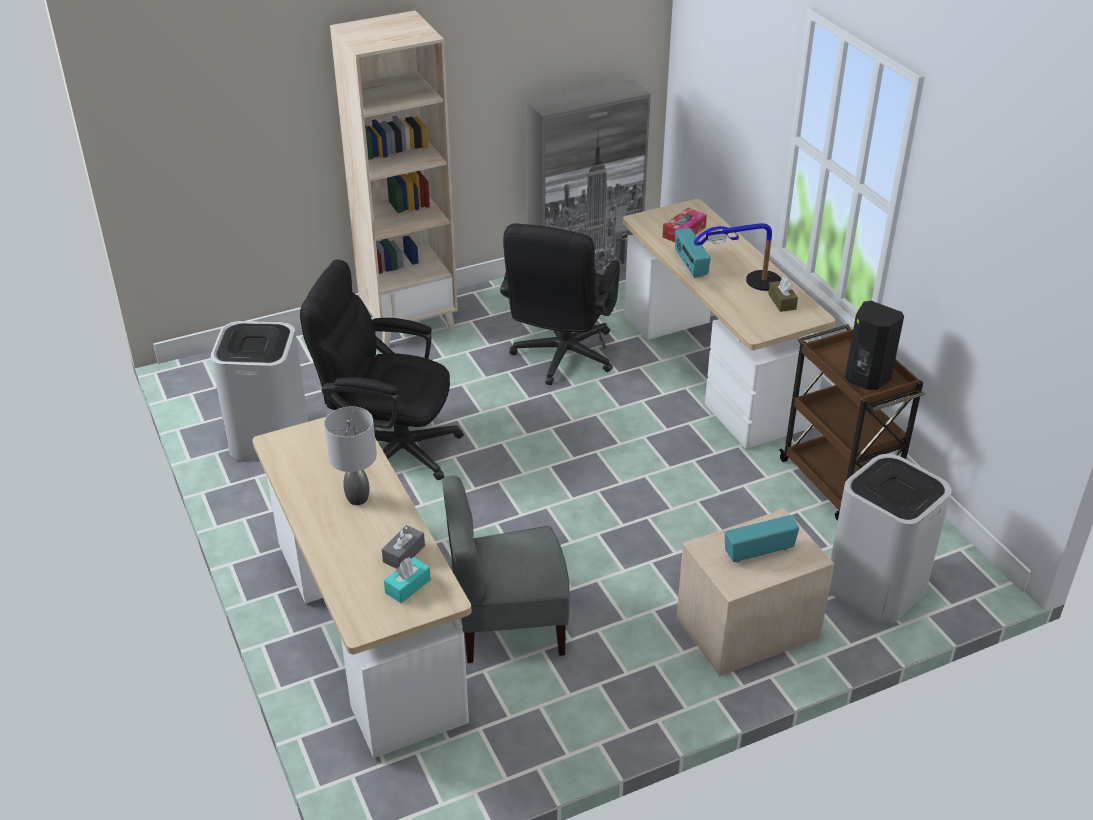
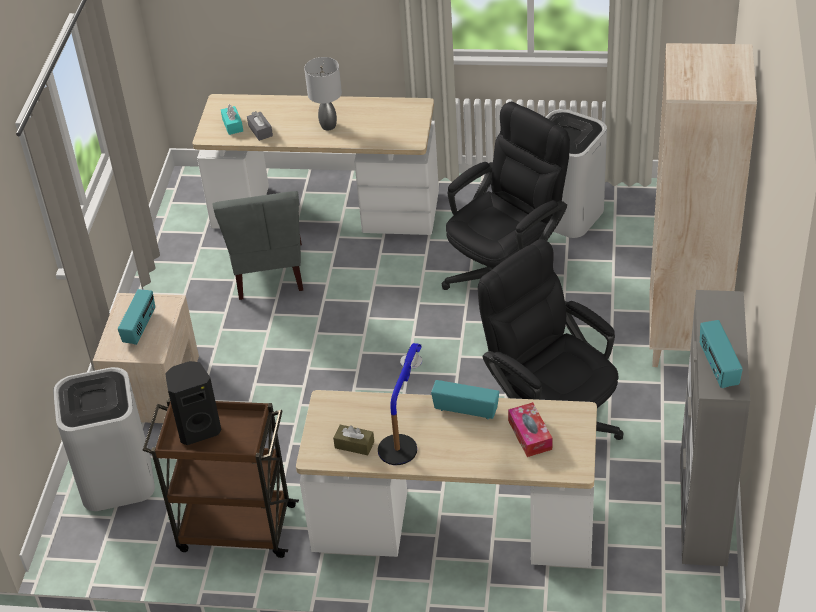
camera: 125 degrees right, 5 degrees up
grey chair [442,475,570,663] -> grey chair turned 150 degrees clockwise [213,191,303,300]
none -> radio [700,320,743,388]

